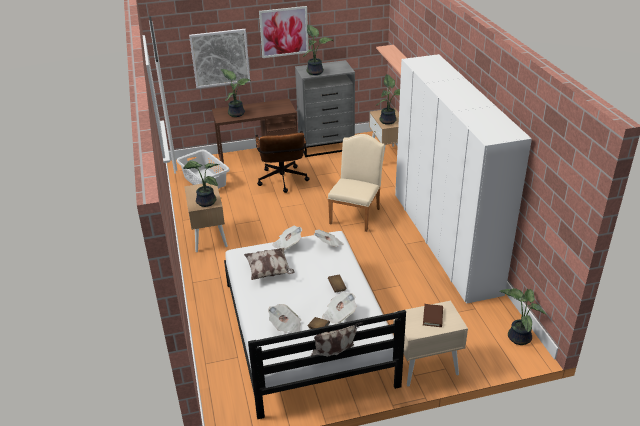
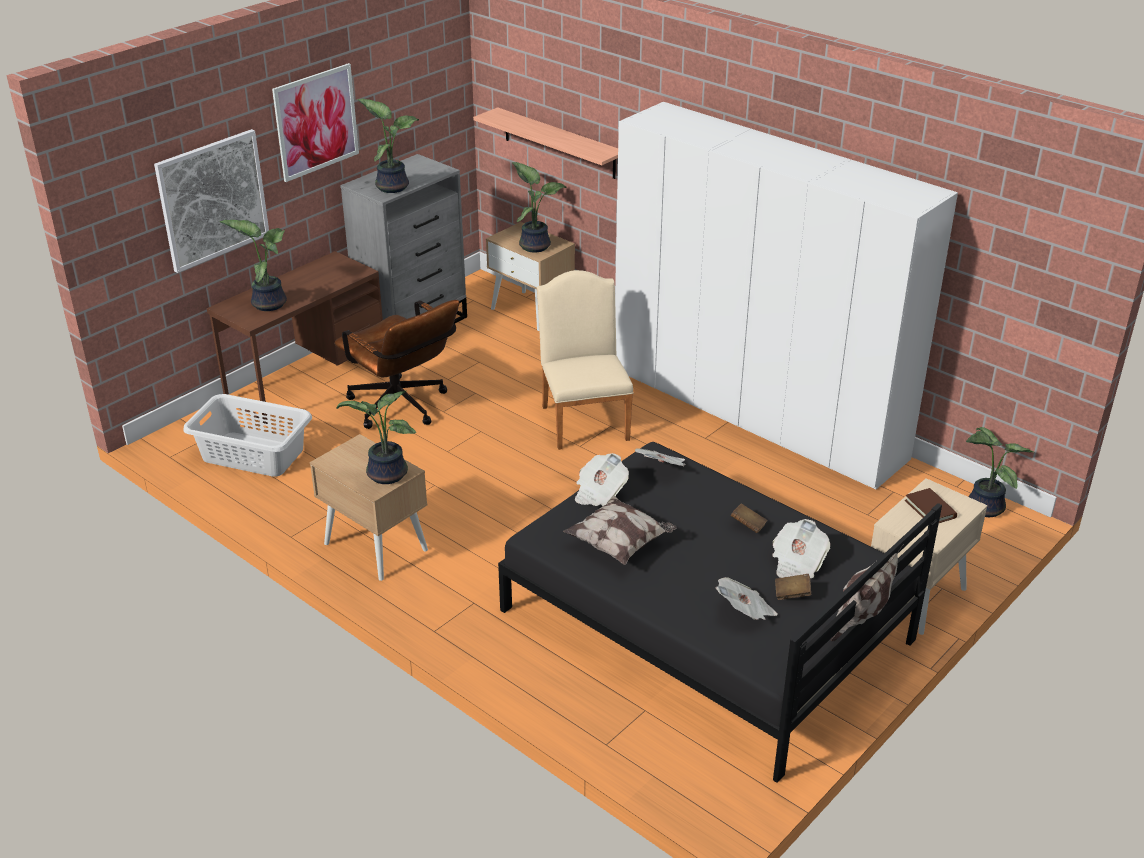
camera: 35 degrees left, 0 degrees up
white bed [224,231,406,419] -> black bed [498,442,942,783]

